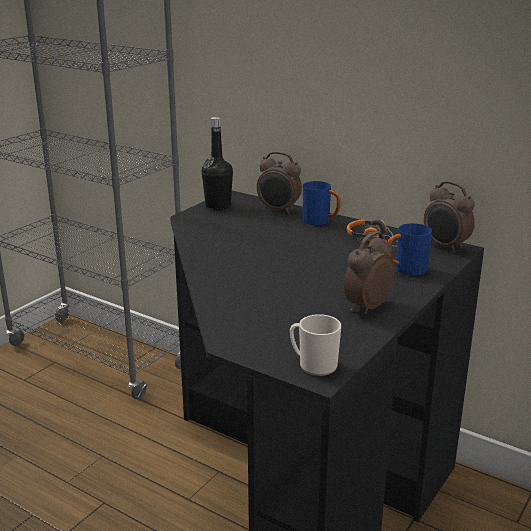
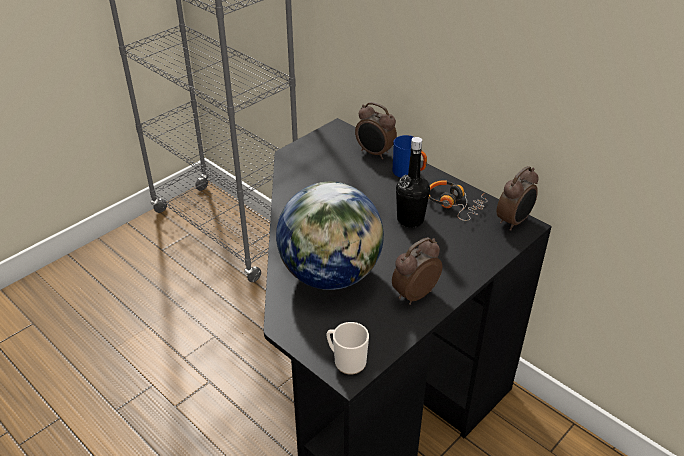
camera: 10 degrees right, 15 degrees up
black bottle [202,117,233,210] -> black bottle moved to [396,137,430,228]
blue mug [388,223,432,275] -> none
alarm clock [424,181,475,253] -> alarm clock turned 105 degrees counterclockwise [497,166,539,231]
none -> globe [276,182,384,290]

